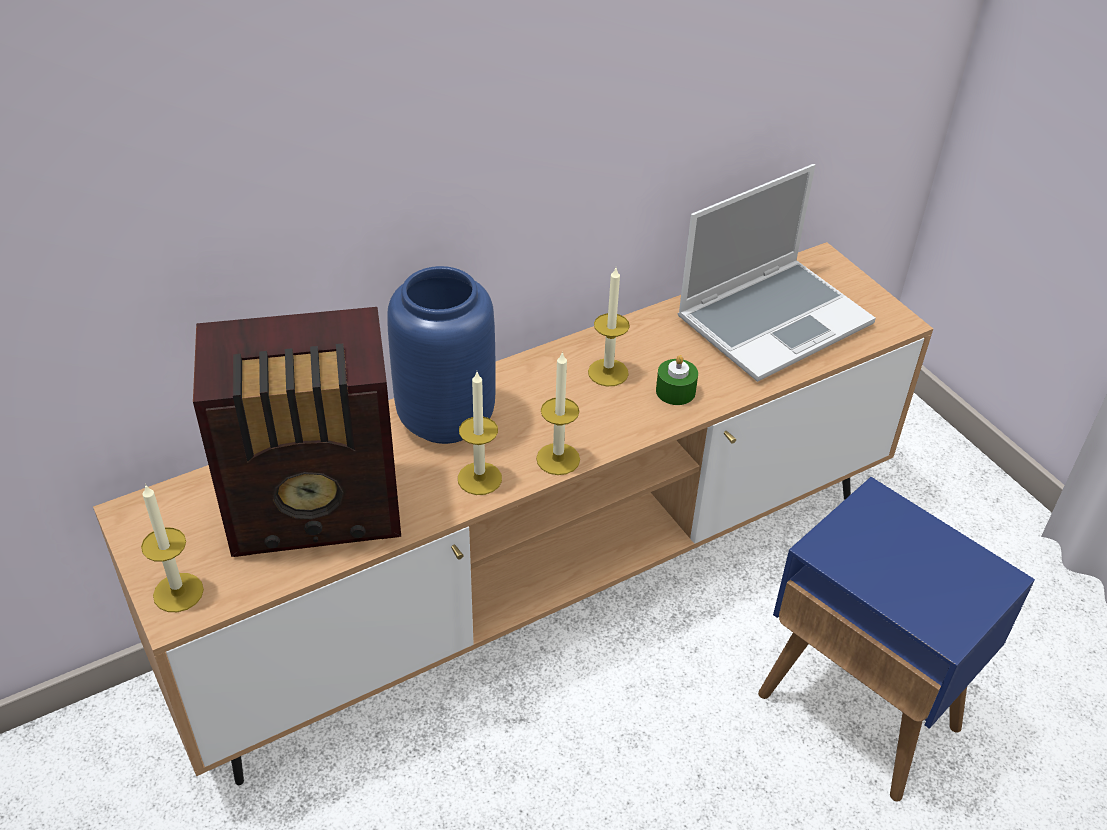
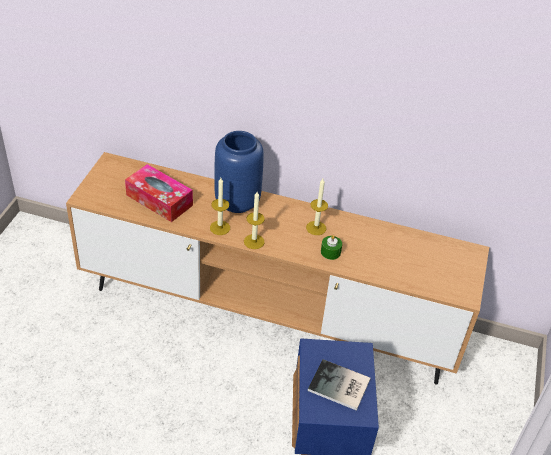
camera: 45 degrees right, 0 degrees up
candle [141,484,204,612] -> none
radio [193,307,401,557] -> tissue box [125,164,193,222]
laptop [678,164,876,382] -> none
none -> book [308,359,370,411]

